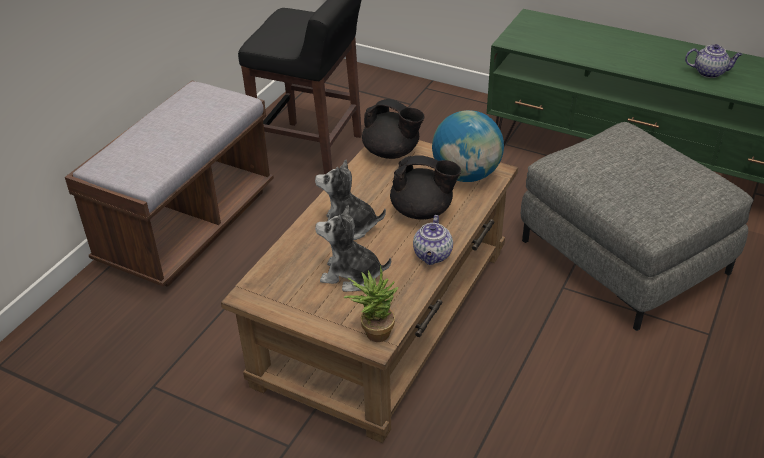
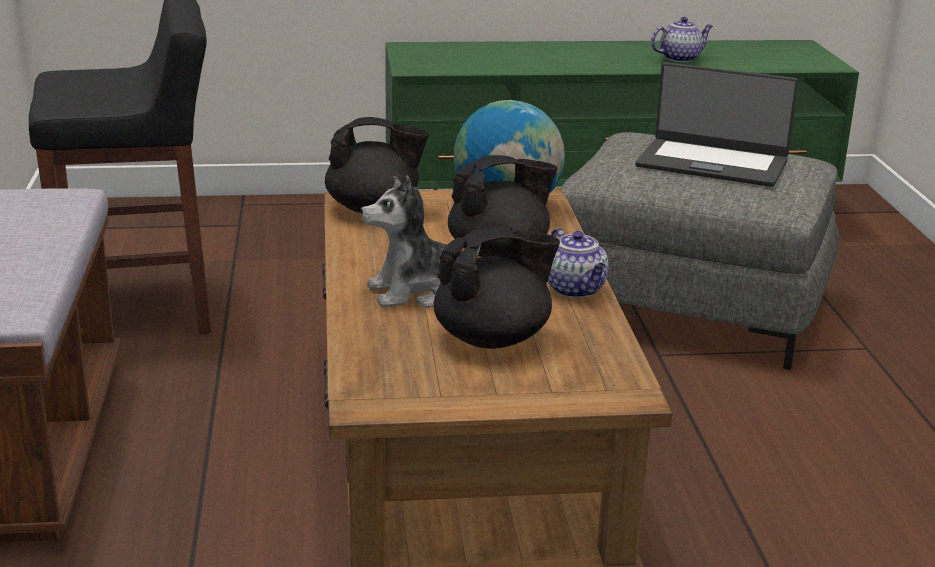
camera: 35 degrees left, 15 degrees down
plush toy [315,206,391,292] -> black teapot [434,228,560,349]
potted plant [343,265,398,342] -> none
none -> laptop [635,62,799,187]

